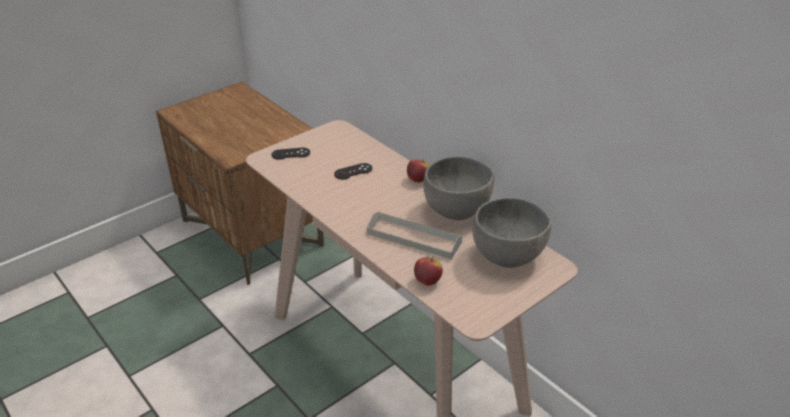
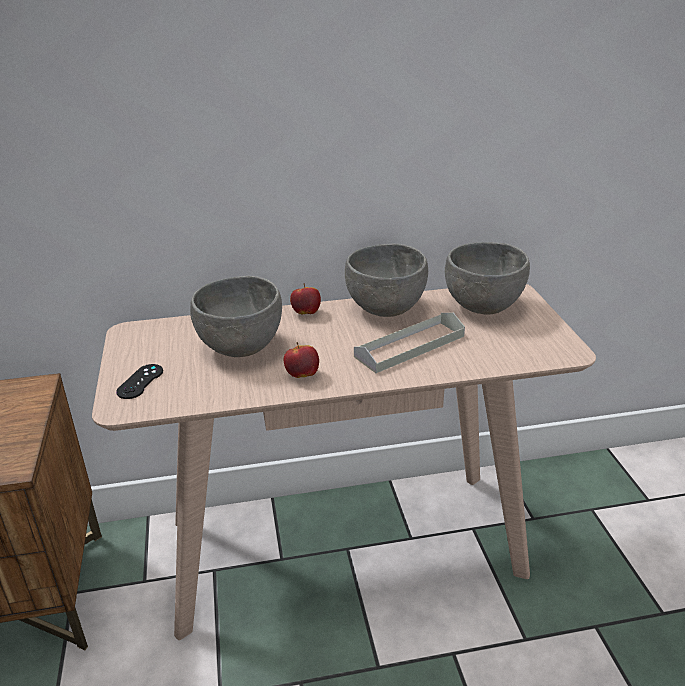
camera: 60 degrees left, 5 degrees down
black game controller [334,163,372,179] -> grey bowl [190,276,282,357]
apple [414,256,443,286] -> apple moved to [284,342,319,378]

